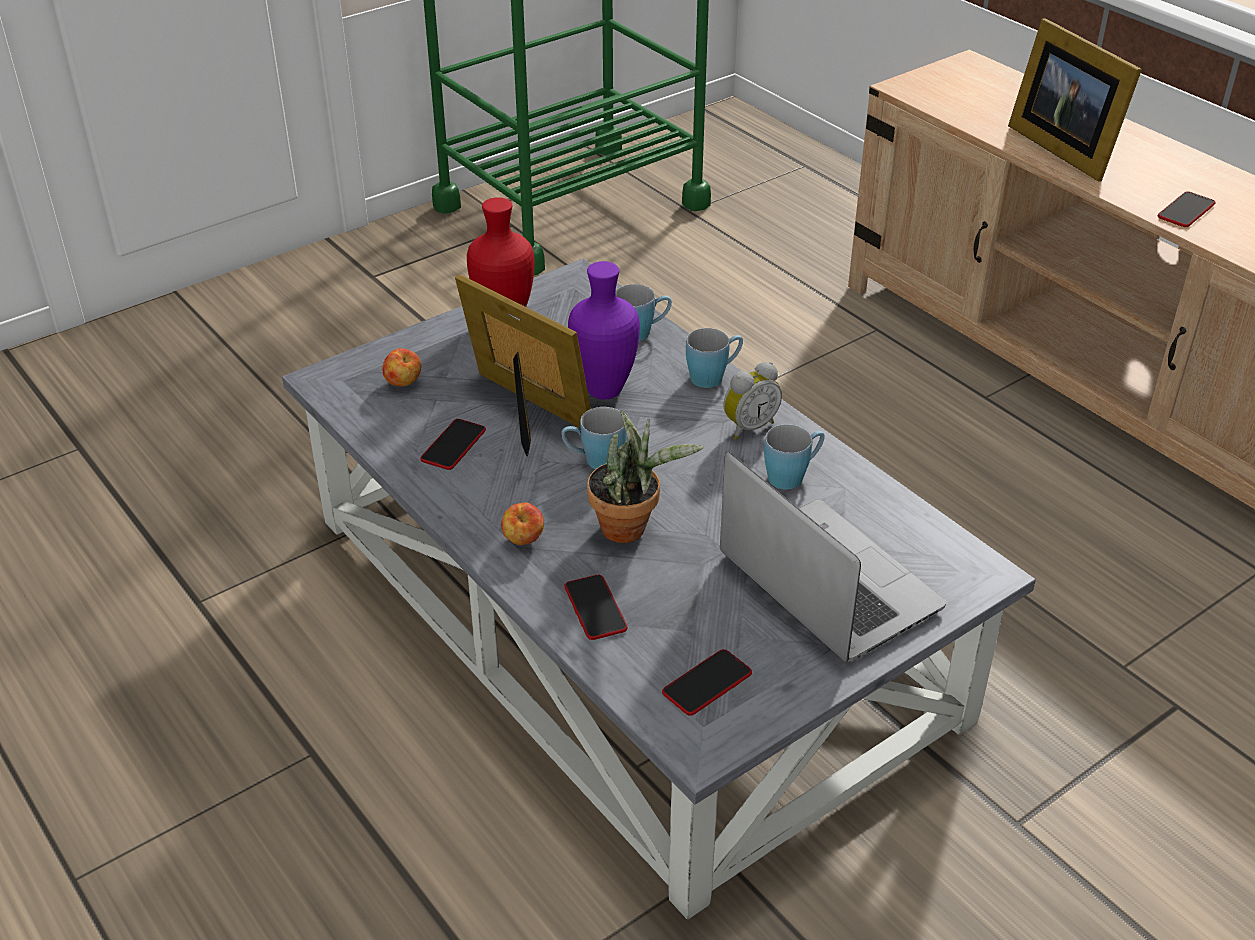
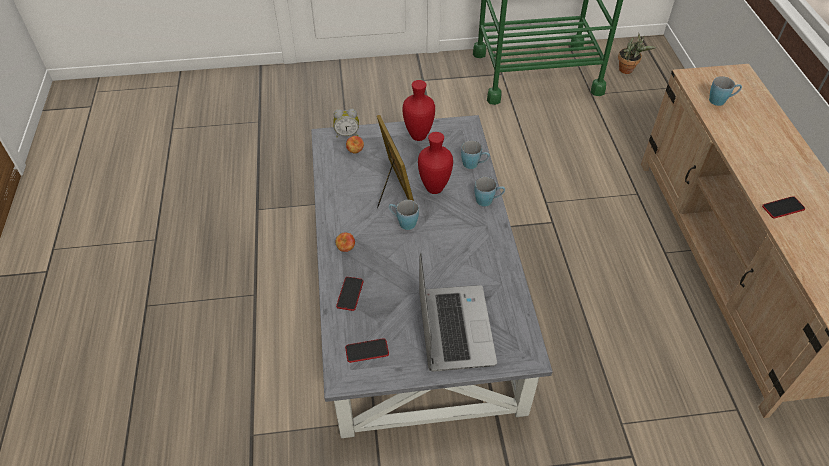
camera: 30 degrees right, 10 degrees up
phone [420,419,486,470] -> none
purple vase [568,261,640,399] -> red vase [418,132,453,194]
potted plant [587,410,704,543] -> potted plant moved to [618,33,656,74]
alarm clock [724,362,782,440] -> alarm clock moved to [333,109,359,138]
blue mug [764,424,825,490] -> blue mug moved to [709,76,742,106]
picture frame [1008,18,1142,182] -> none

